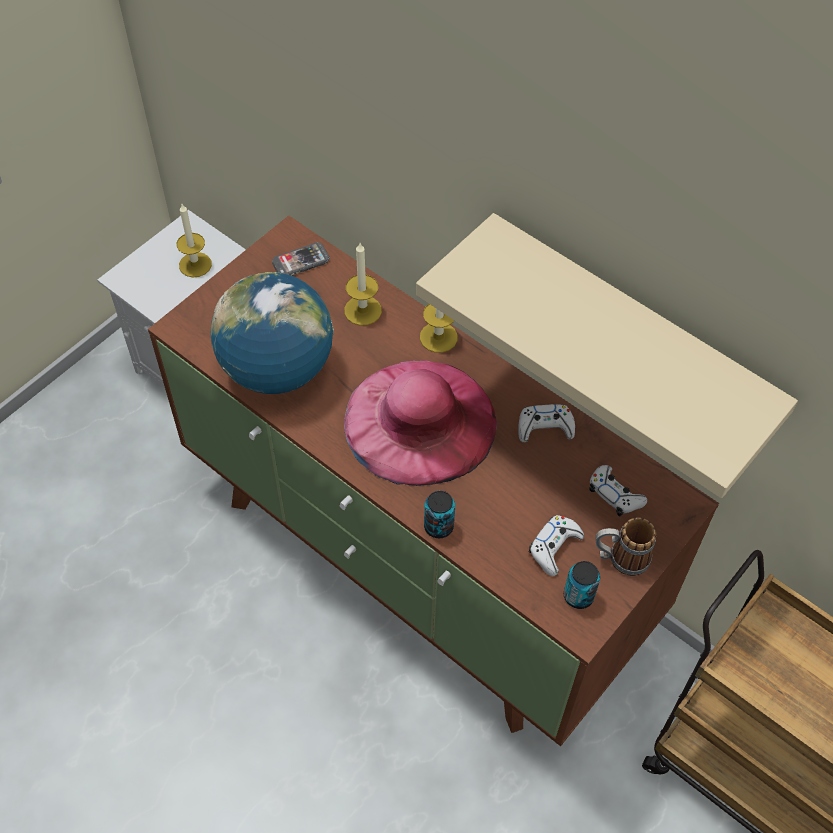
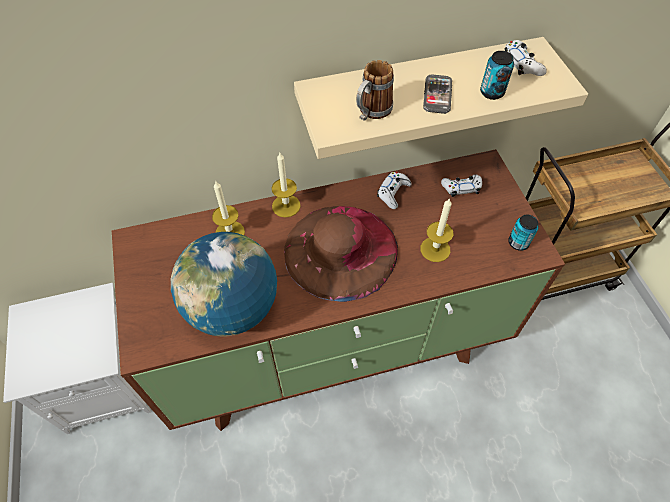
camera: 55 degrees left, 0 degrees up
candle [177,204,212,277] -> candle moved to [420,198,453,262]
phone [272,242,330,276] -> phone moved to [423,74,452,114]
pink hat [344,360,497,486] -> brown hat [284,206,398,302]
can [424,491,455,538] -> can moved to [480,51,514,100]
white game controller [529,515,584,576] -> white game controller moved to [505,40,547,76]
mug [595,517,656,576] -> mug moved to [356,60,394,121]

